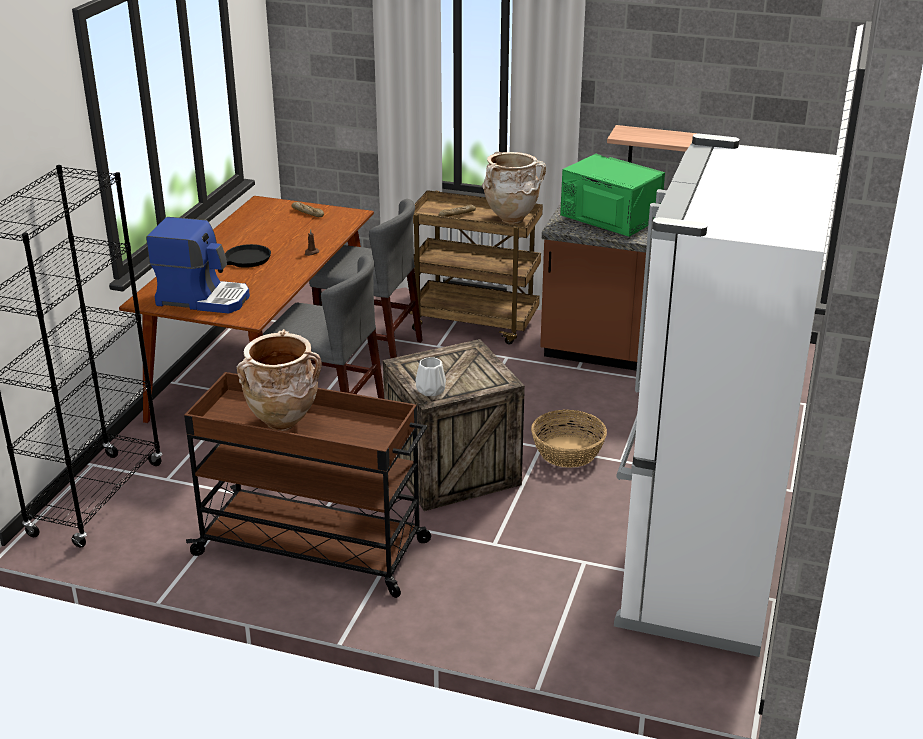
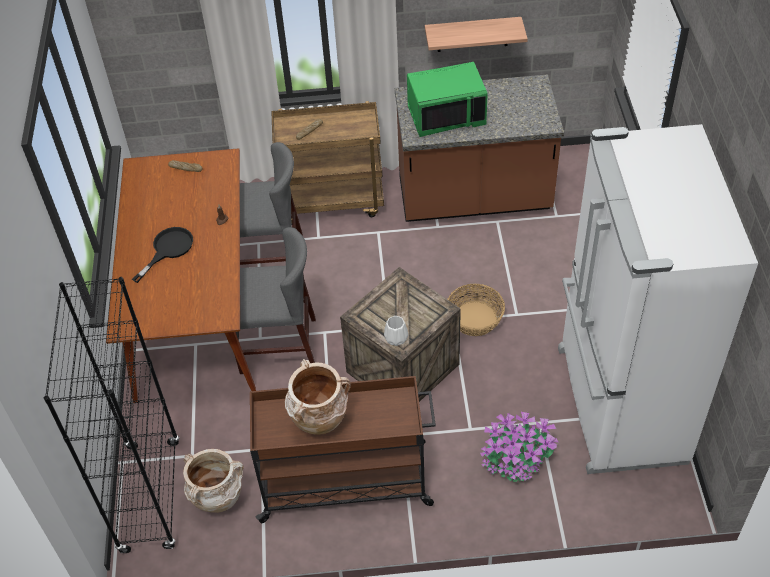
camera: 20 degrees left, 20 degrees up
coffee machine [146,217,250,313] -> none
beige vase [482,152,546,224] -> beige vase moved to [183,449,244,513]
green microwave [560,154,665,237] -> green microwave turned 150 degrees clockwise [407,62,488,137]
none -> potted plant [480,412,558,482]

